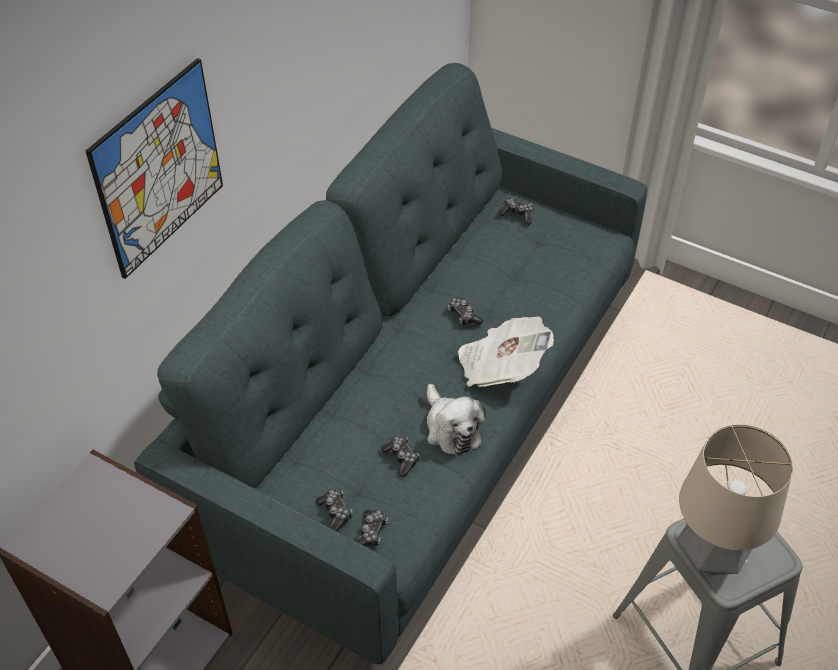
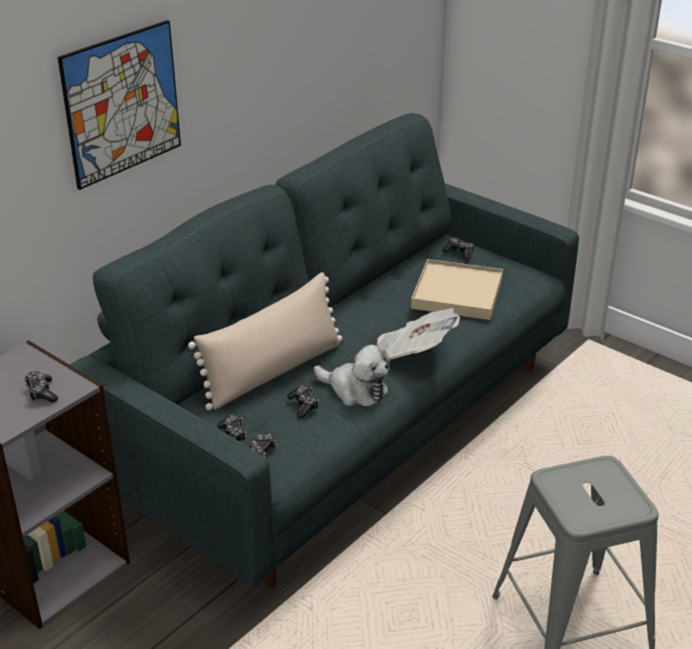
camera: 10 degrees right, 15 degrees down
plush toy [427,384,486,456] -> plush toy turned 45 degrees counterclockwise [314,345,390,406]
game controller [448,297,483,325] -> game controller moved to [24,371,58,403]
table lamp [677,424,793,575] -> none
none -> beige pillow [188,272,343,410]
none -> beige tray [411,259,503,320]

